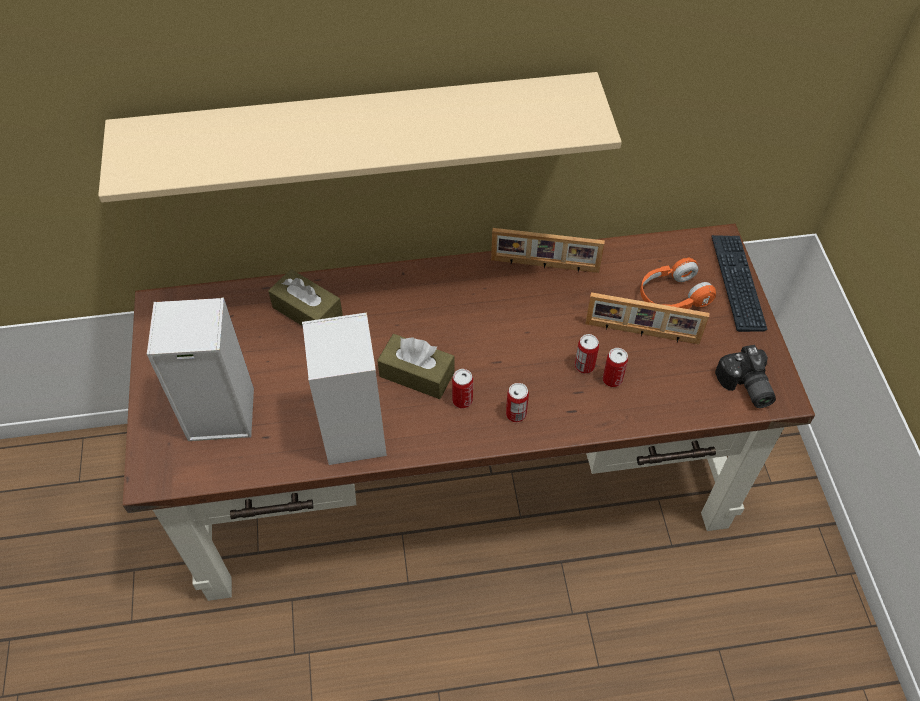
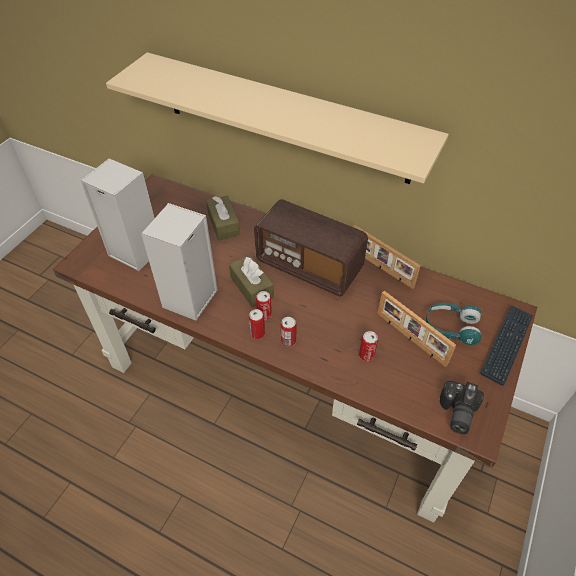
camera: 35 degrees right, 5 degrees down
can [575,334,599,374] -> can moved to [249,309,265,339]
orange headphones [640,258,716,309] -> turquoise headphones [426,303,482,346]
none -> radio [254,199,368,296]

